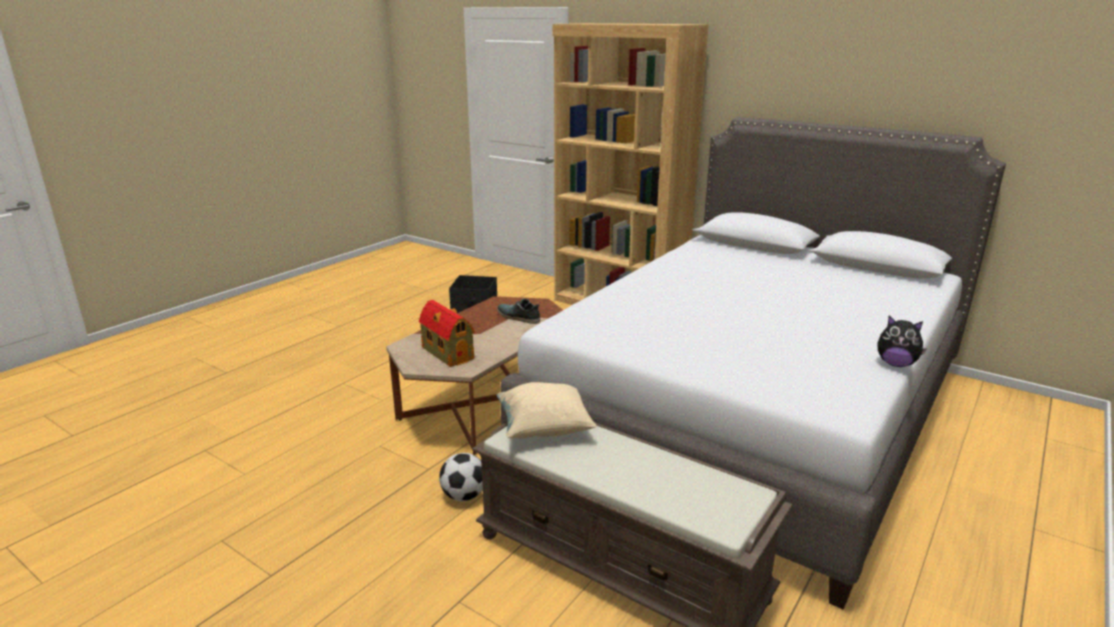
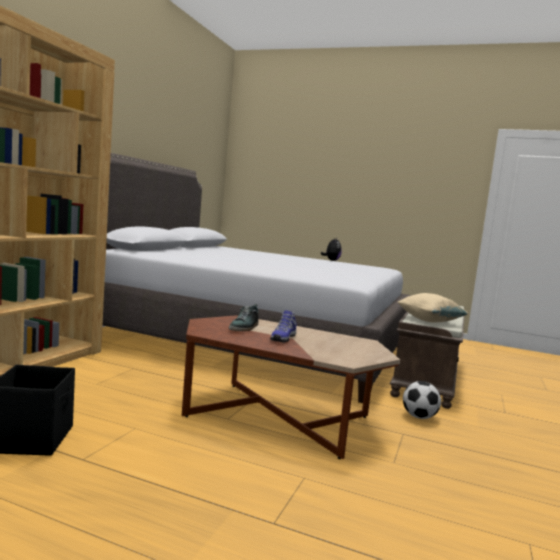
camera: 105 degrees left, 15 degrees down
toy house [419,300,475,367] -> none
none -> shoe [270,310,297,343]

